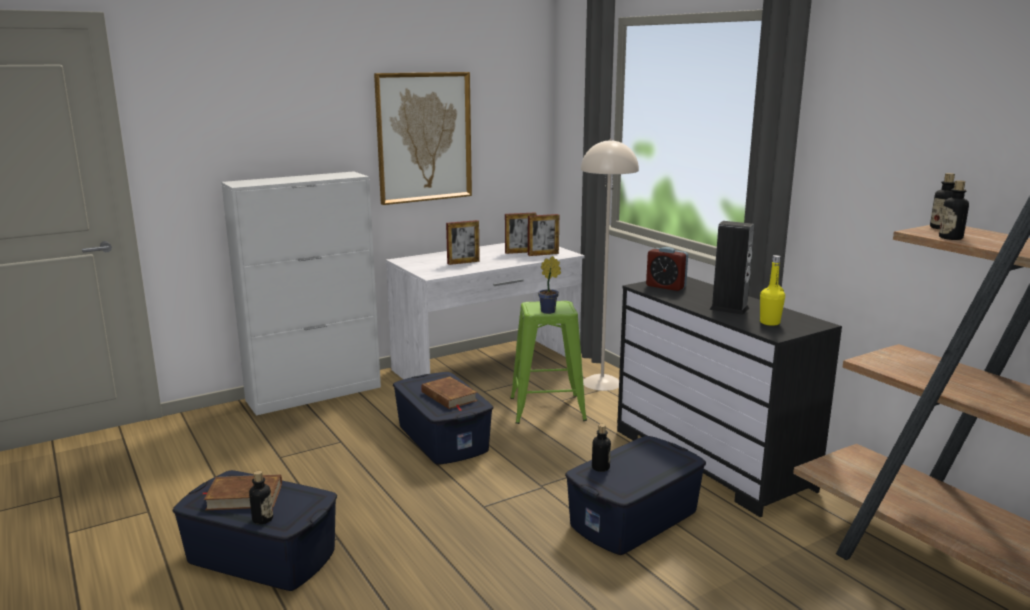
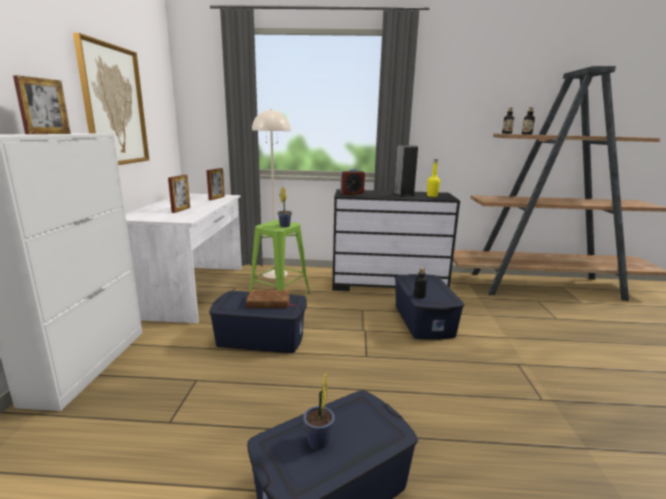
camera: 55 degrees left, 0 degrees up
brown book [203,474,282,510] -> potted plant [303,372,335,450]
bottle [249,471,273,524] -> none
picture frame [505,212,536,254] -> picture frame moved to [13,75,71,134]

